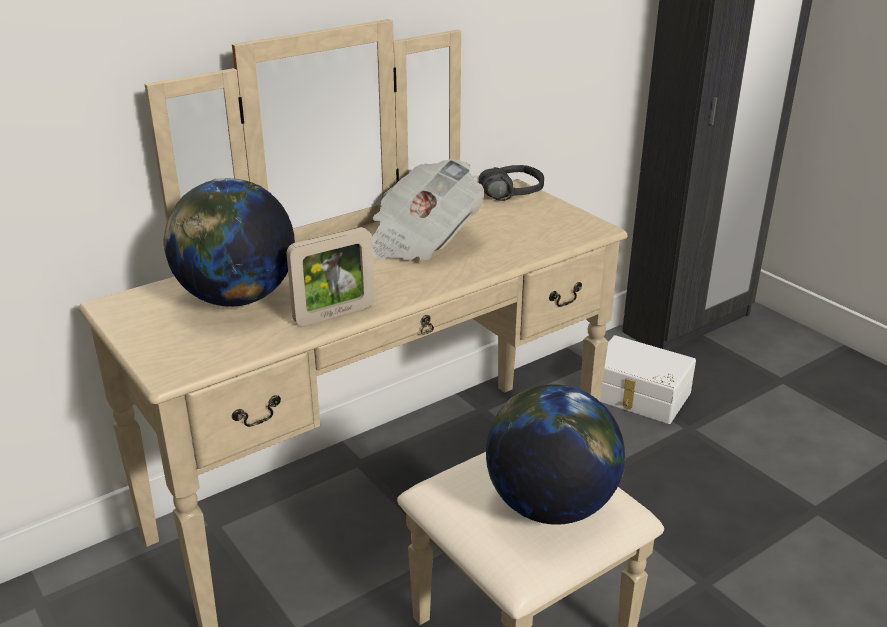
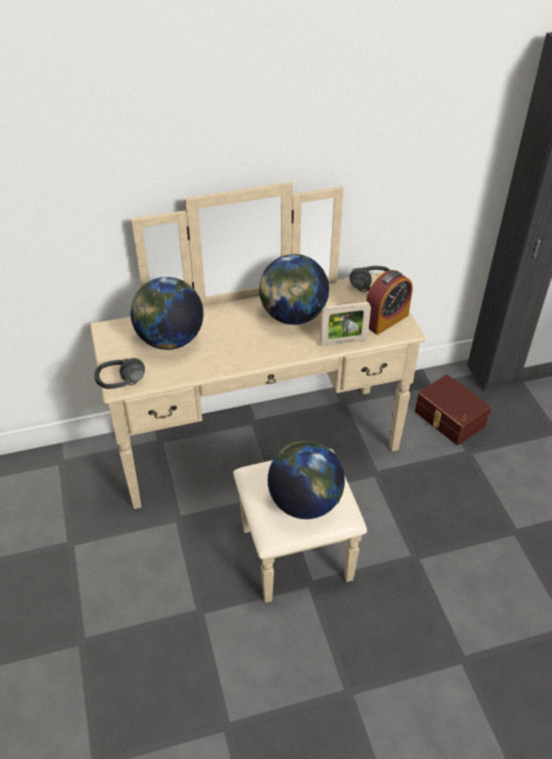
camera: 20 degrees right, 15 degrees up
picture frame [286,227,375,326] -> picture frame moved to [320,301,371,346]
newspaper [372,159,484,261] -> globe [259,254,329,325]
white storage box [600,335,696,424] -> brown storage box [415,374,491,445]
none -> black headphones [94,358,145,389]
none -> alarm clock [366,270,413,335]

